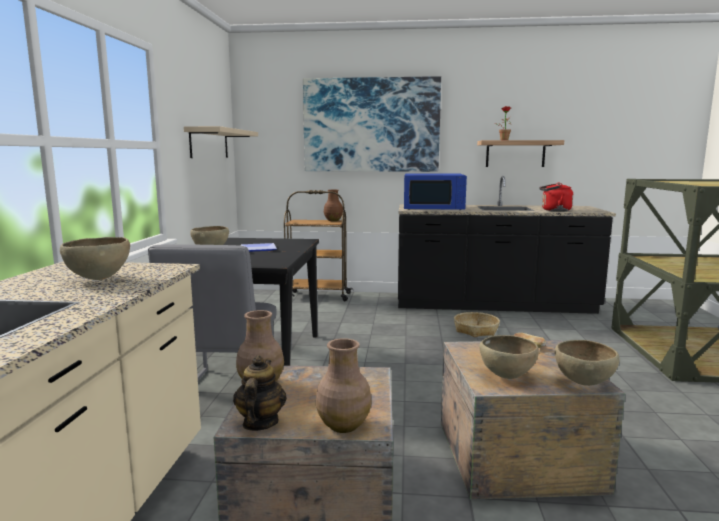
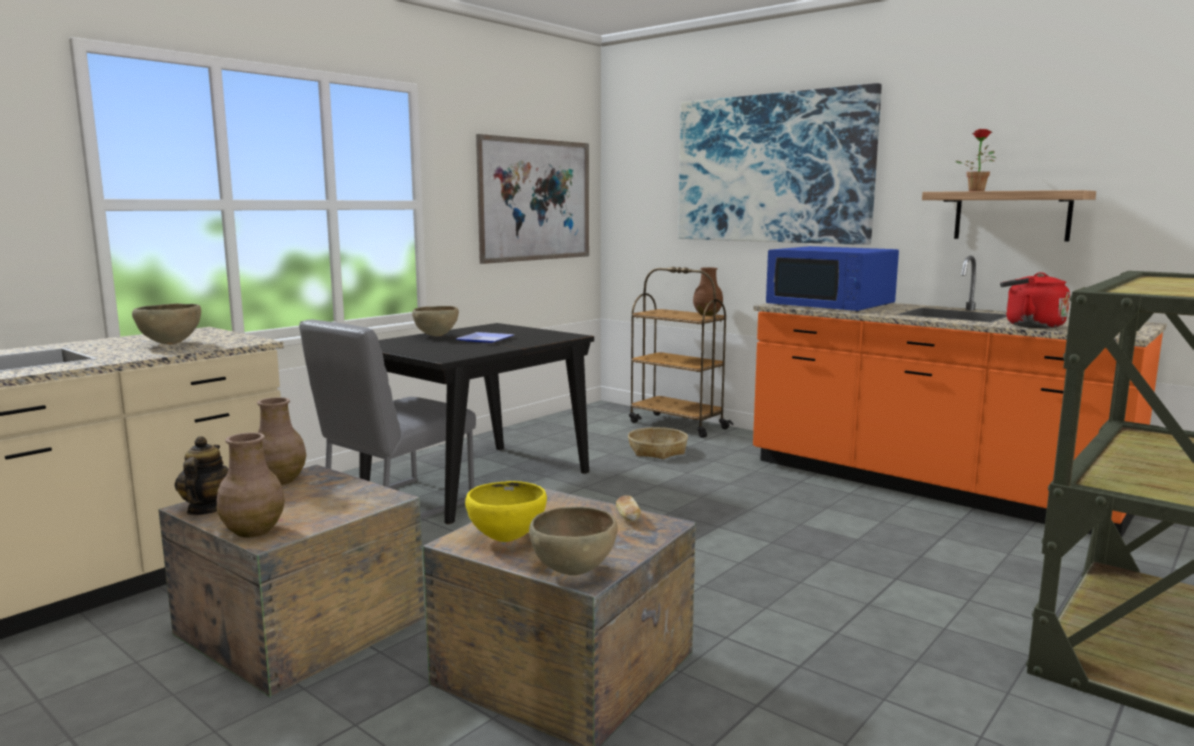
camera: 35 degrees right, 0 degrees up
beige shelf [184,126,258,158] -> picture [476,134,589,264]
teapot [233,355,287,431] -> teapot turned 45 degrees counterclockwise [175,436,229,515]
black counter [398,176,616,314] -> orange counter [753,255,1167,537]
basket [454,312,500,337] -> basket moved to [628,427,688,459]
brown bowl [479,335,539,379] -> yellow bowl [465,481,547,542]

